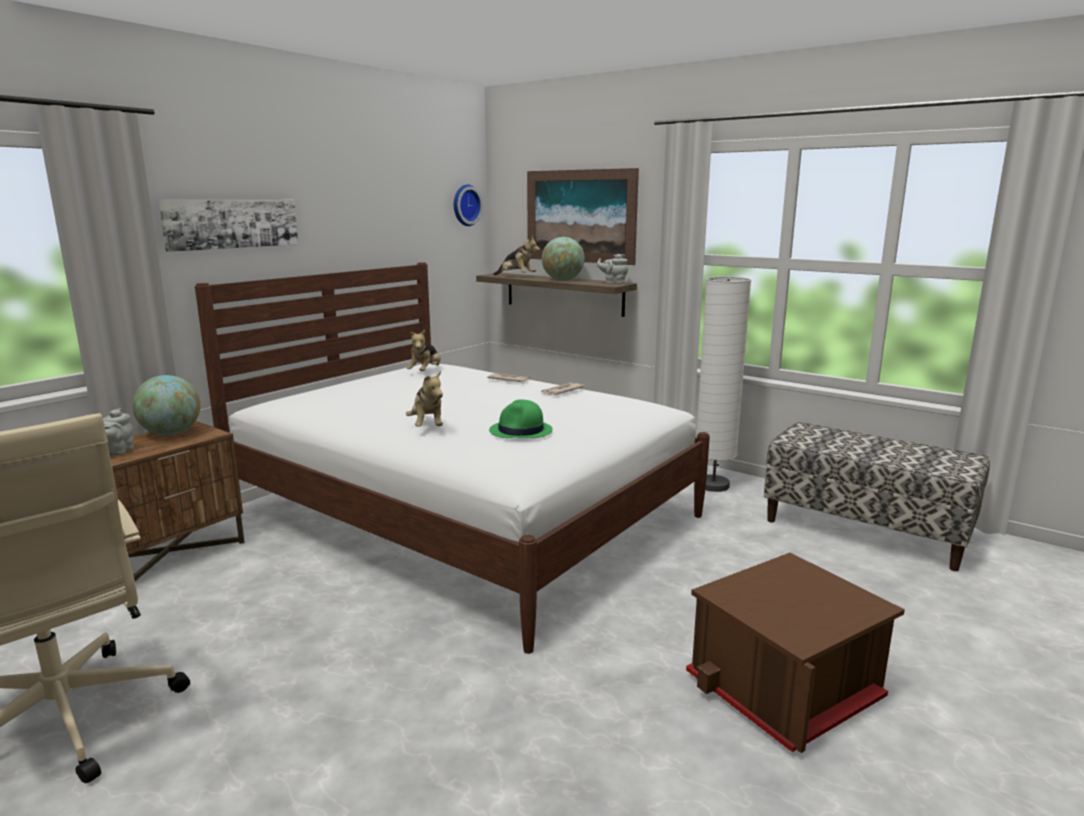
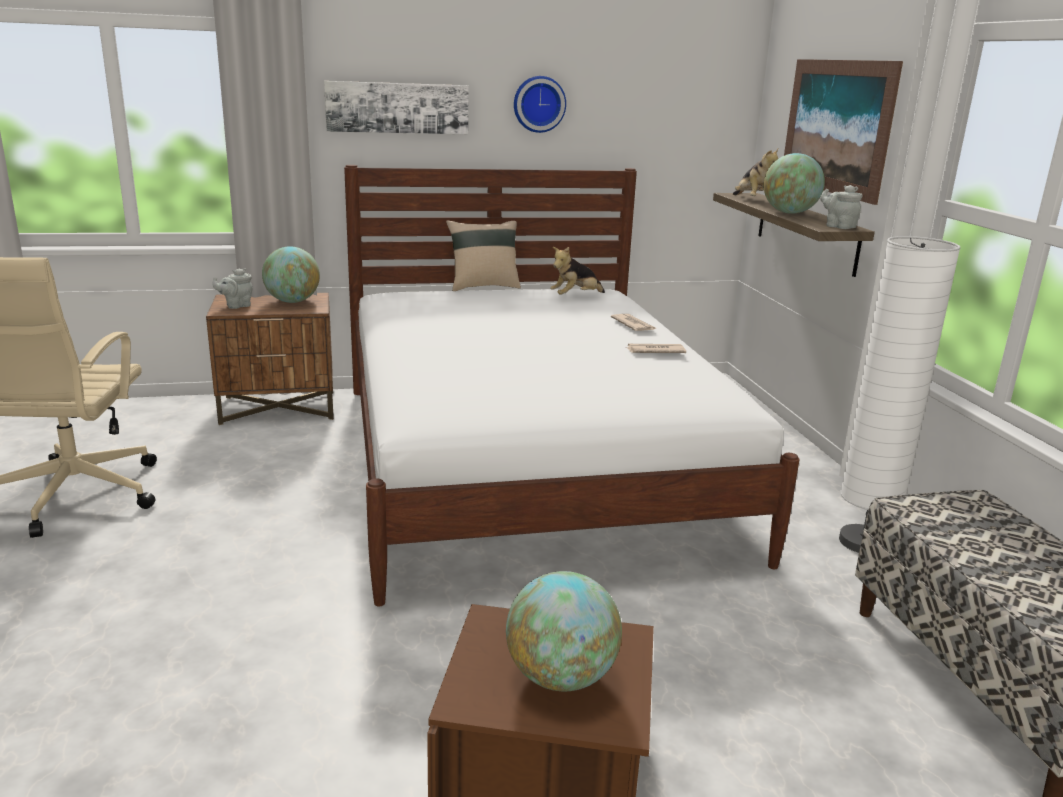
camera: 40 degrees right, 5 degrees up
plush toy [406,371,443,427] -> none
wall clock [454,184,483,226] -> wall clock moved to [514,76,566,133]
green hat [489,400,553,438] -> none
none -> beige pillow [446,220,521,291]
none -> globe [506,571,622,691]

